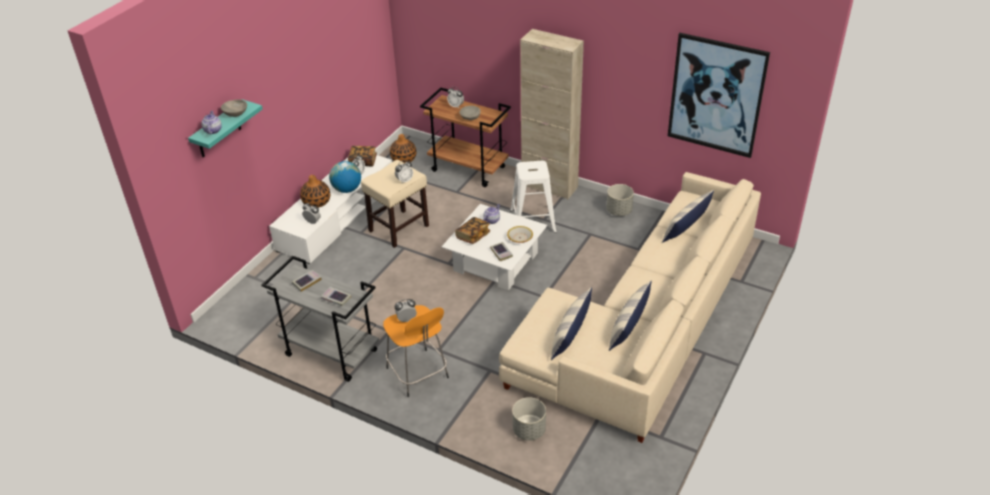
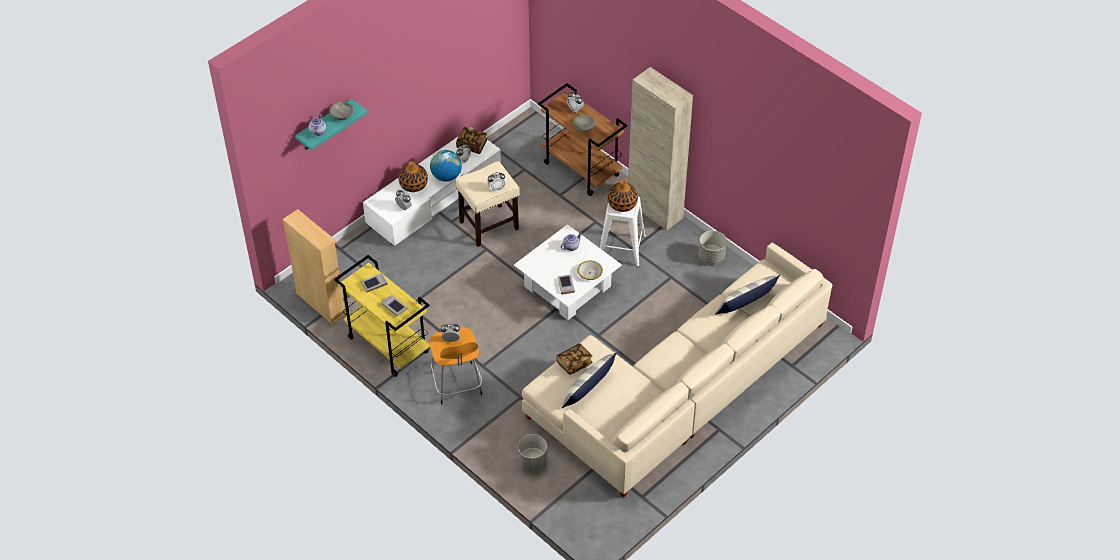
camera: 15 degrees right, 10 degrees up
grey cart [261,256,379,382] -> yellow cart [334,255,430,377]
vase [390,134,416,163] -> vase moved to [608,180,638,212]
book [455,217,490,244] -> book moved to [556,343,593,375]
pillow [609,280,652,351] -> none
picture [668,33,770,158] -> none
none -> beige bookcase [282,209,347,324]

